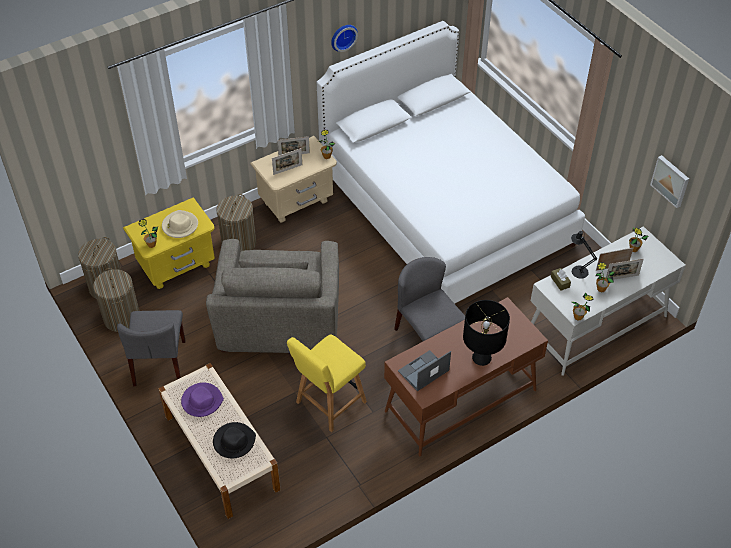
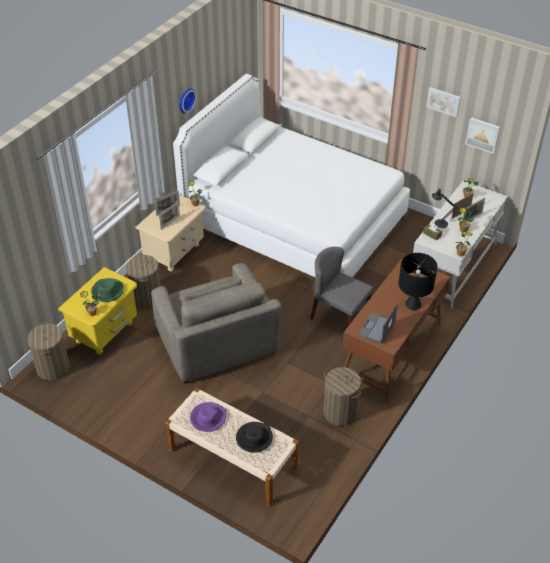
camera: 25 degrees left, 5 degrees down
laundry basket [93,268,139,332] -> laundry basket moved to [323,367,361,426]
grey chair [117,310,185,386] -> none
beige hat [162,210,198,238] -> green hat [91,278,124,302]
yellow chair [287,334,367,432] -> none
none -> picture [426,87,461,117]

